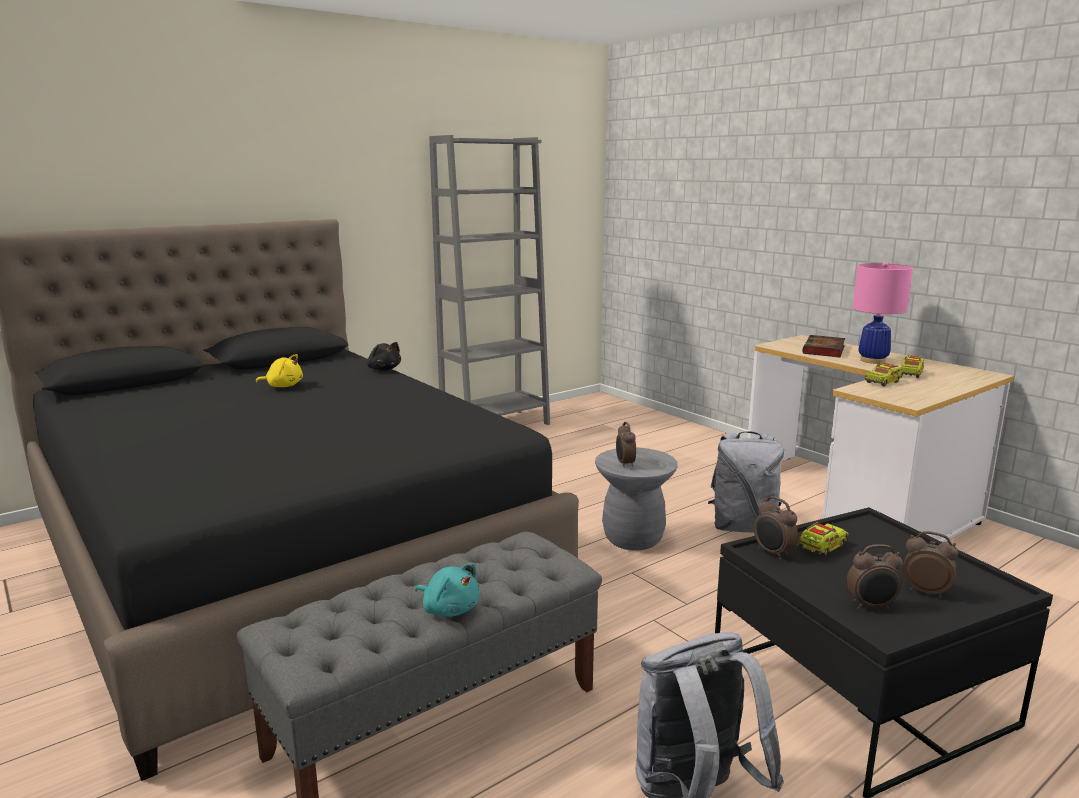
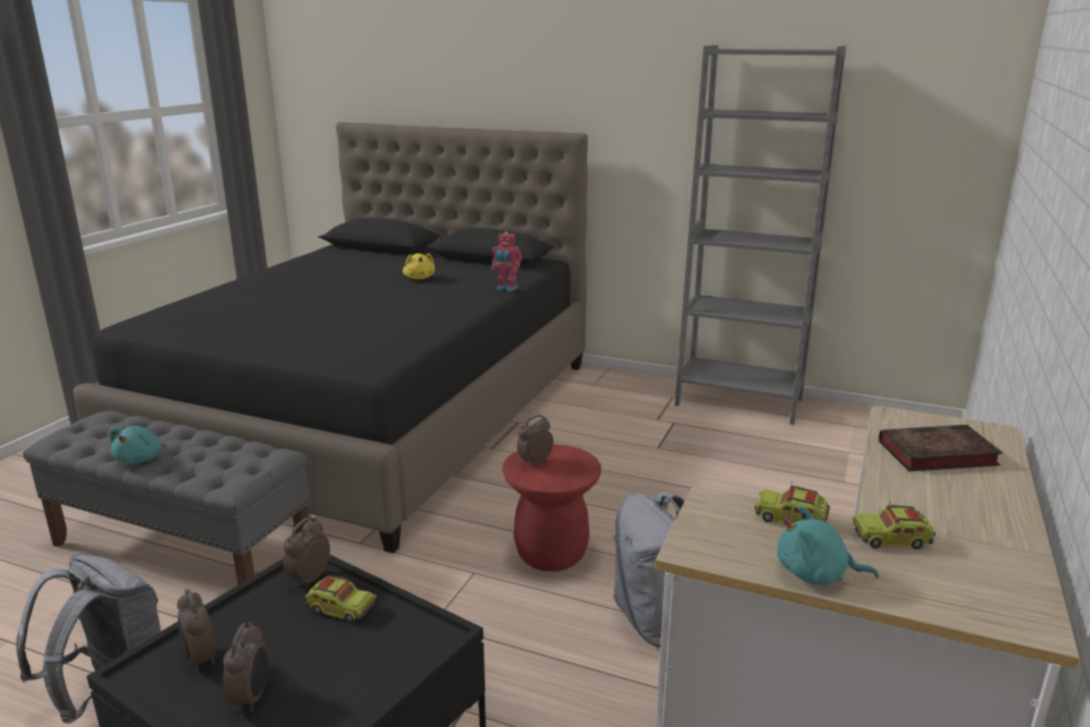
camera: 60 degrees right, 5 degrees up
black plush toy [367,342,401,371] -> toy robot [491,231,522,292]
grey stool [595,447,678,550] -> red stool [502,444,601,572]
pink table lamp [853,262,913,364] -> none
none -> turquoise plush toy [777,506,879,585]

